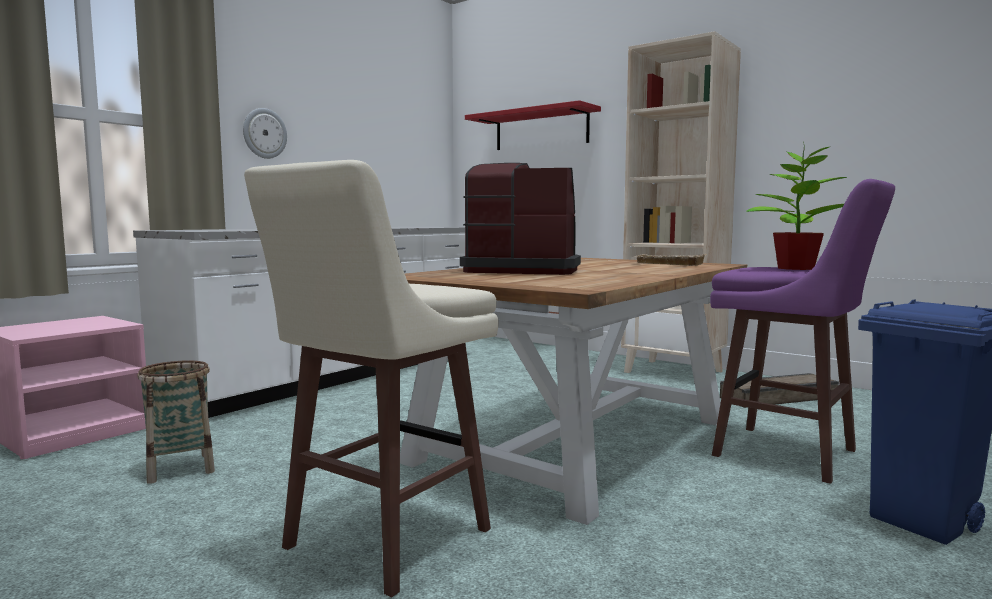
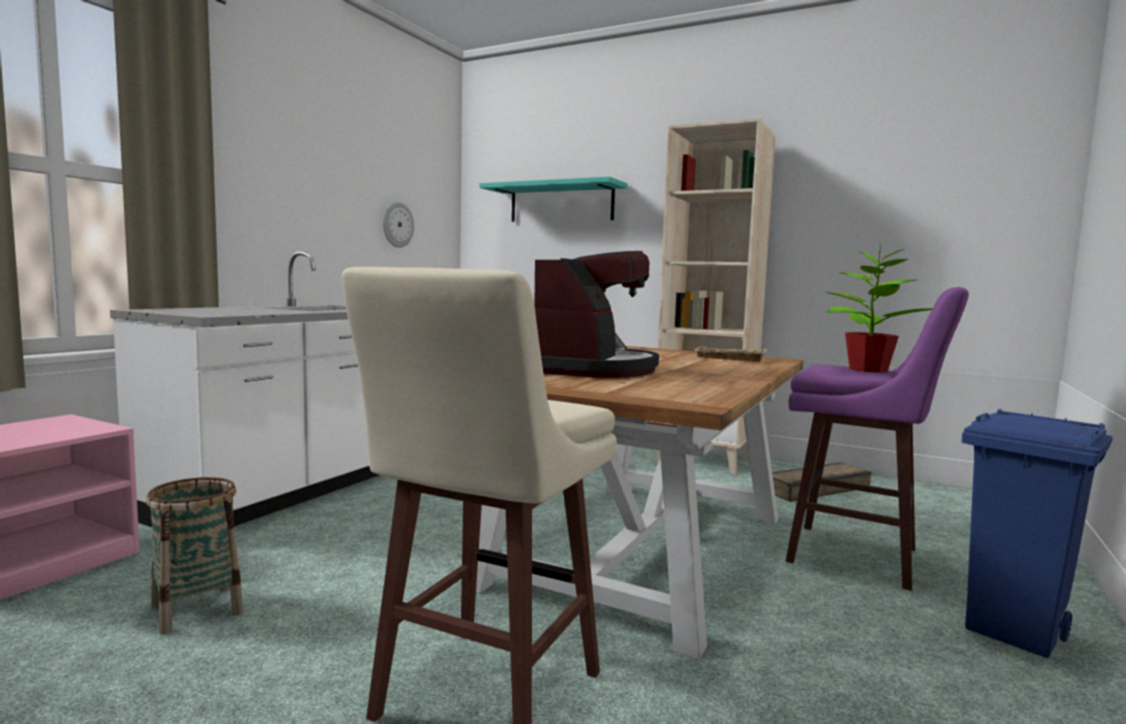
camera: 10 degrees left, 0 degrees up
wall clock [243,108,287,159] -> wall clock moved to [383,202,414,248]
coffee machine [460,163,581,275] -> coffee machine turned 105 degrees clockwise [534,251,659,378]
red shelf [465,100,601,150] -> turquoise shelf [479,177,627,222]

